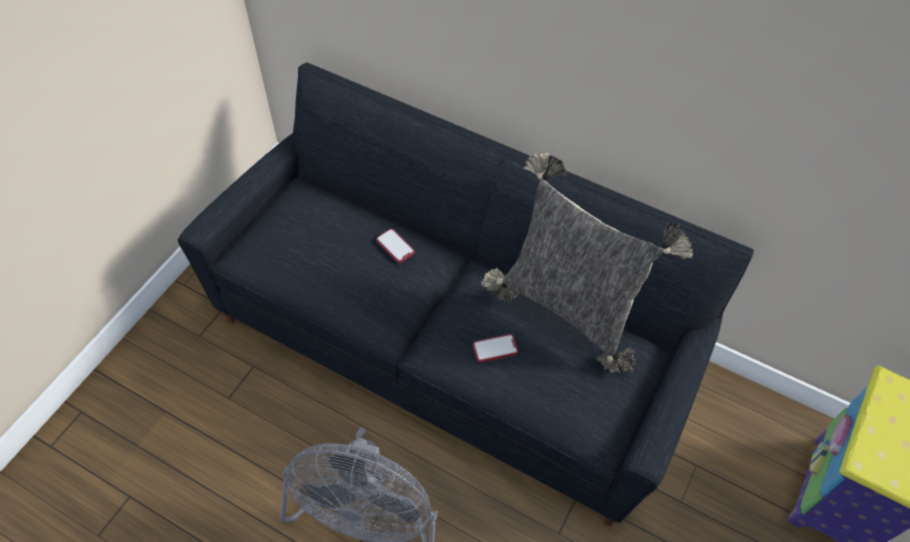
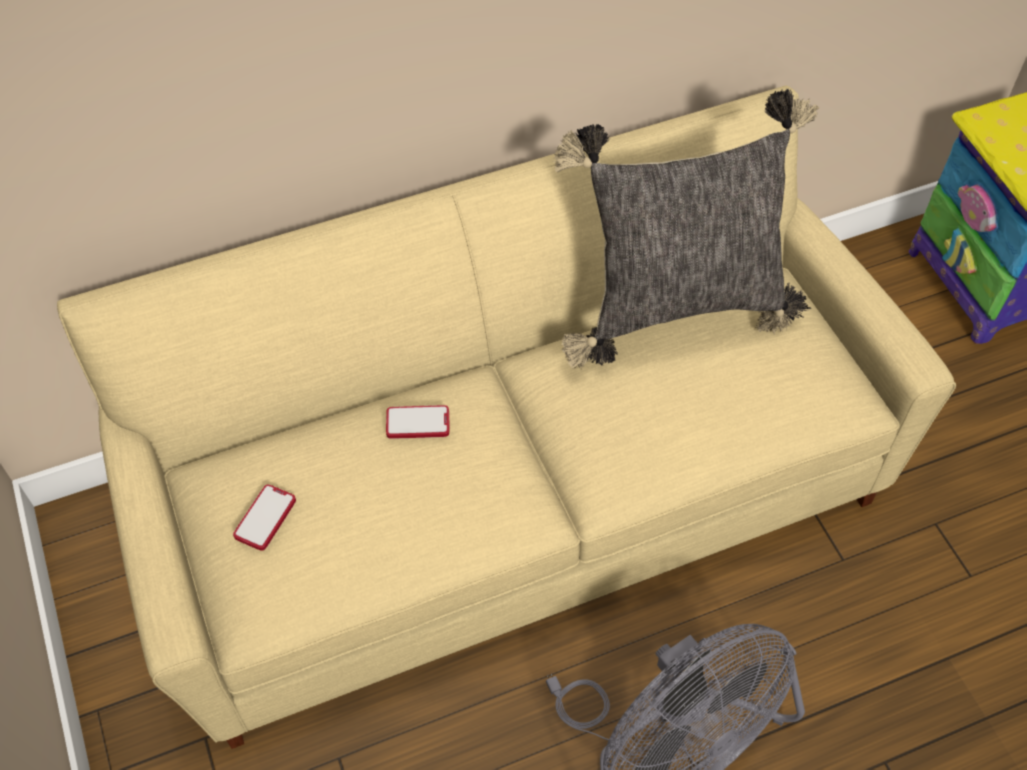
camera: 50 degrees left, 0 degrees up
black sofa [178,62,754,527] -> beige sofa [57,86,956,749]
phone [473,334,518,363] -> phone moved to [233,484,296,551]

